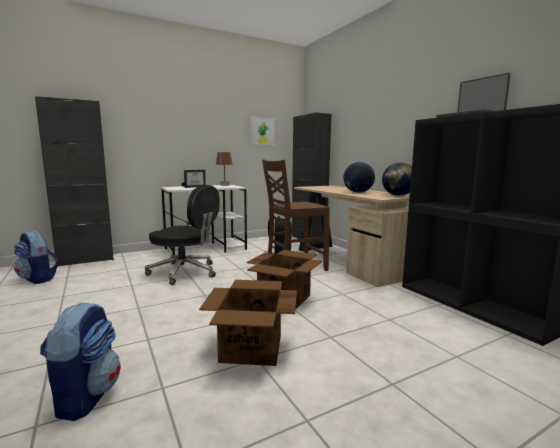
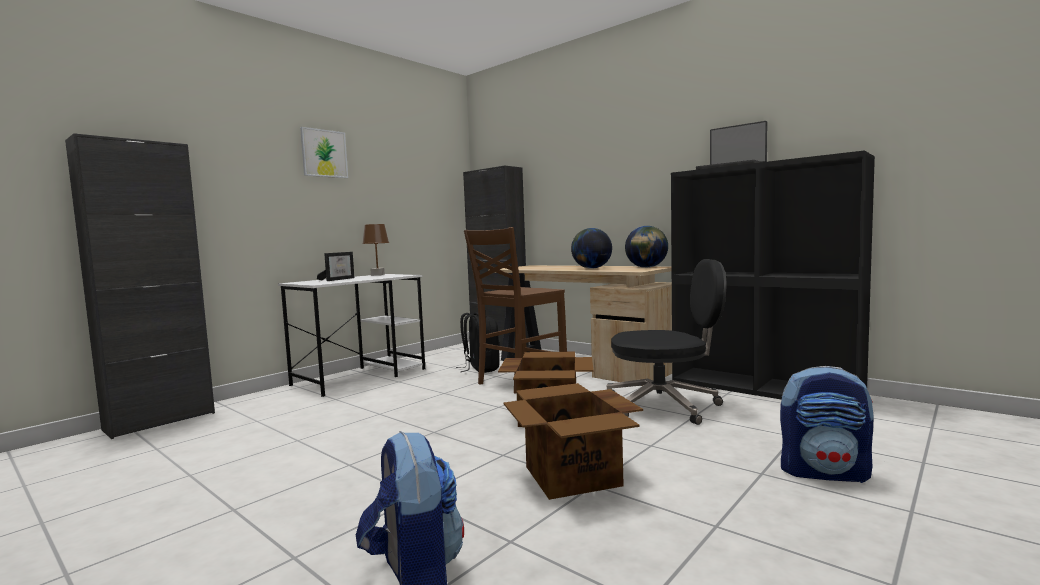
camera: 20 degrees left, 5 degrees down
backpack [14,231,59,284] -> backpack moved to [780,366,874,483]
black office chair [145,185,220,285] -> black office chair moved to [607,259,726,425]
picture [250,117,275,145] -> picture moved to [300,127,348,178]

